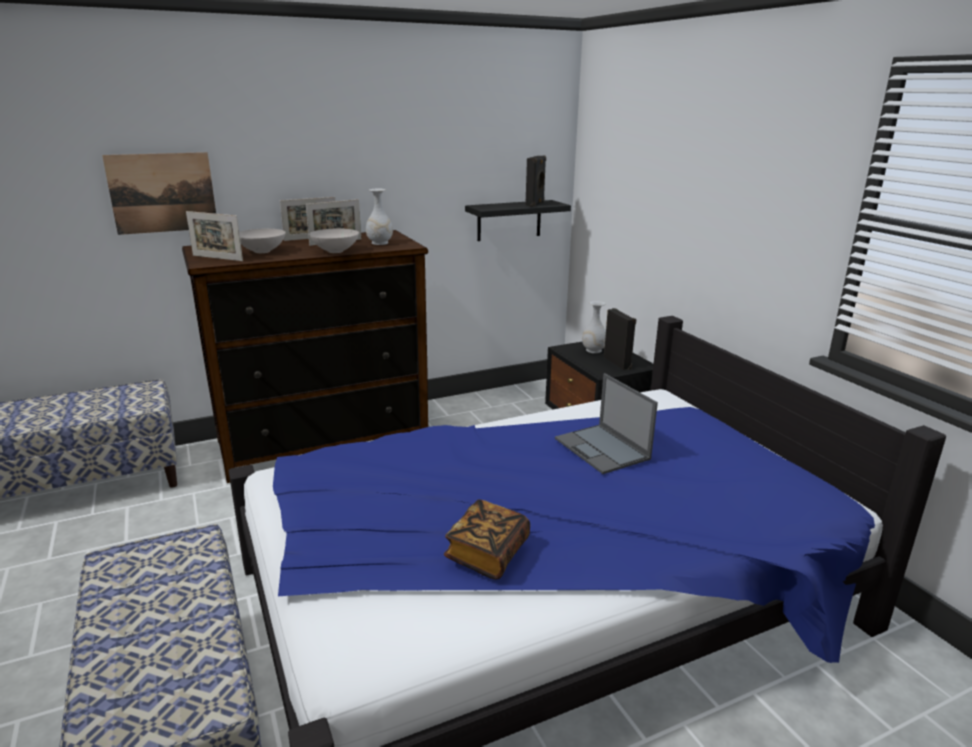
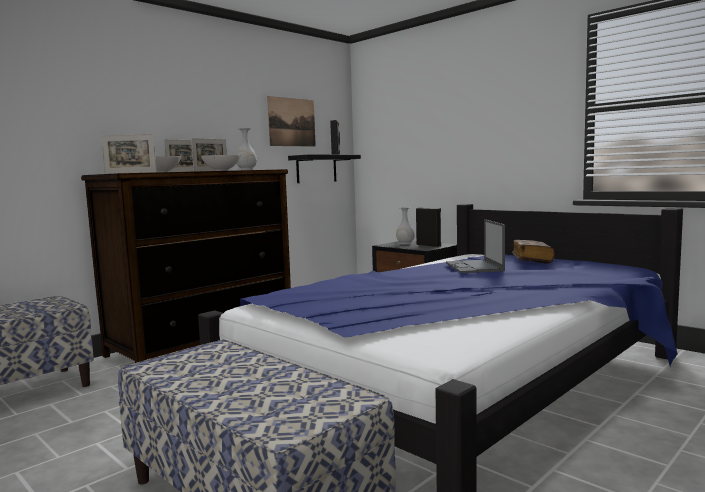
camera: 20 degrees left, 15 degrees down
picture [102,152,216,235] -> picture moved to [267,96,316,147]
book [444,499,530,580] -> book moved to [512,240,555,264]
laptop [555,373,658,474] -> laptop turned 45 degrees clockwise [446,219,505,273]

